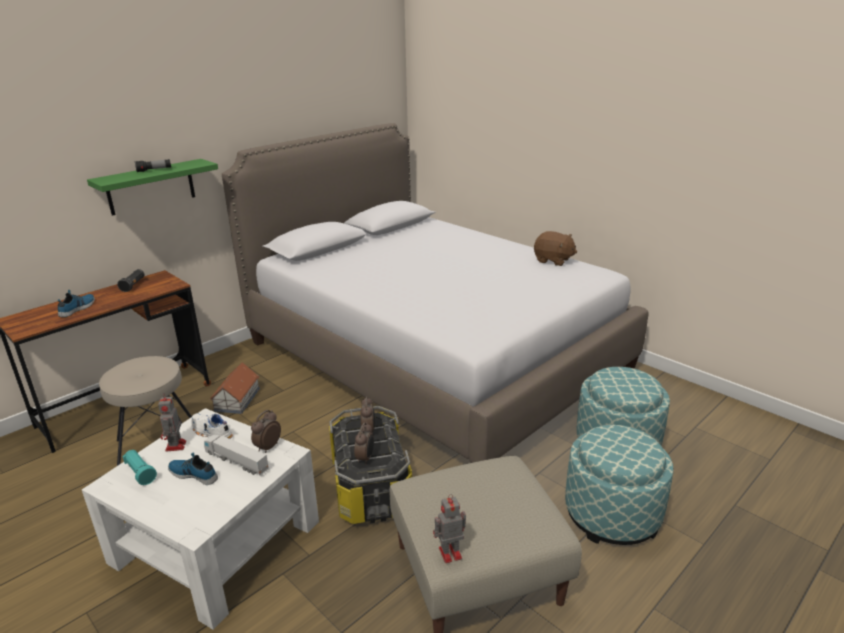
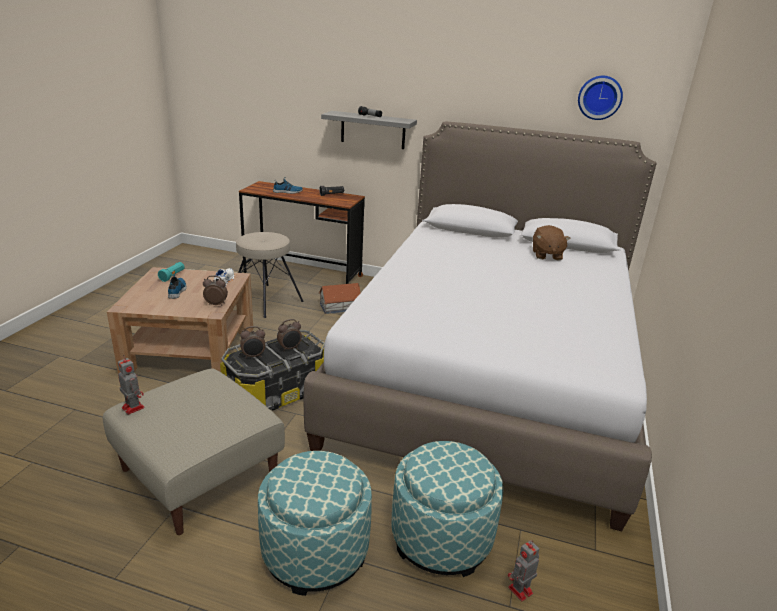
camera: 60 degrees right, 0 degrees up
white coffee table [82,408,319,630] -> brown coffee table [107,267,253,373]
green shelf [87,159,218,216] -> grey shelf [321,111,417,149]
toy robot [158,393,186,452] -> toy robot moved to [508,540,539,601]
toy truck [204,435,269,476] -> none
brown plush toy [534,231,577,266] -> brown plush toy moved to [533,225,571,260]
none -> wall clock [578,76,623,120]

